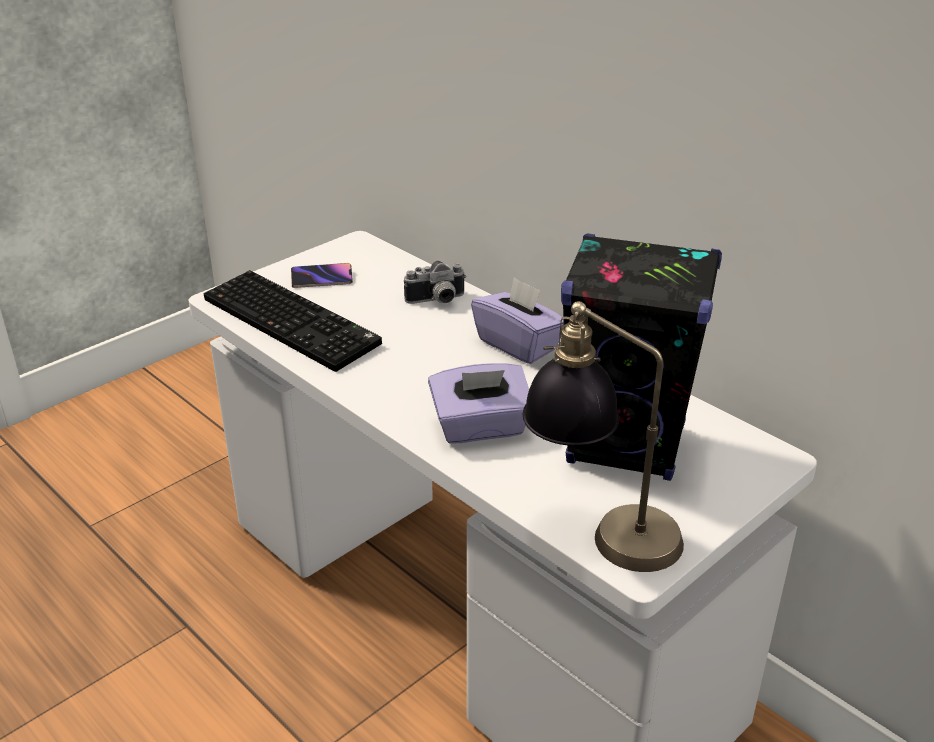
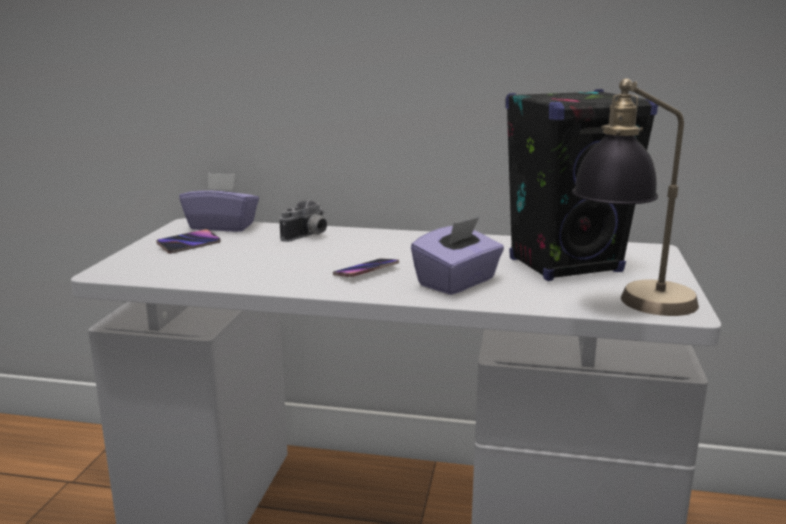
camera: 35 degrees left, 15 degrees down
keyboard [204,270,382,372] -> none
purple tissue box [471,277,564,364] -> purple tissue box moved to [179,173,259,232]
none -> phone [333,258,399,277]

